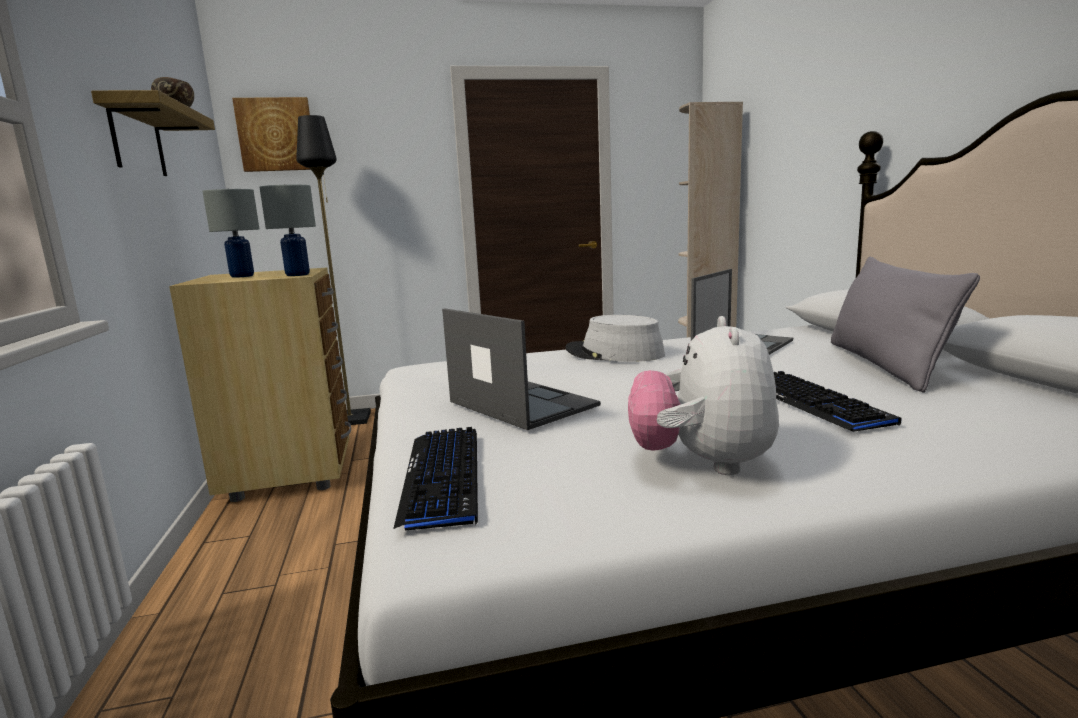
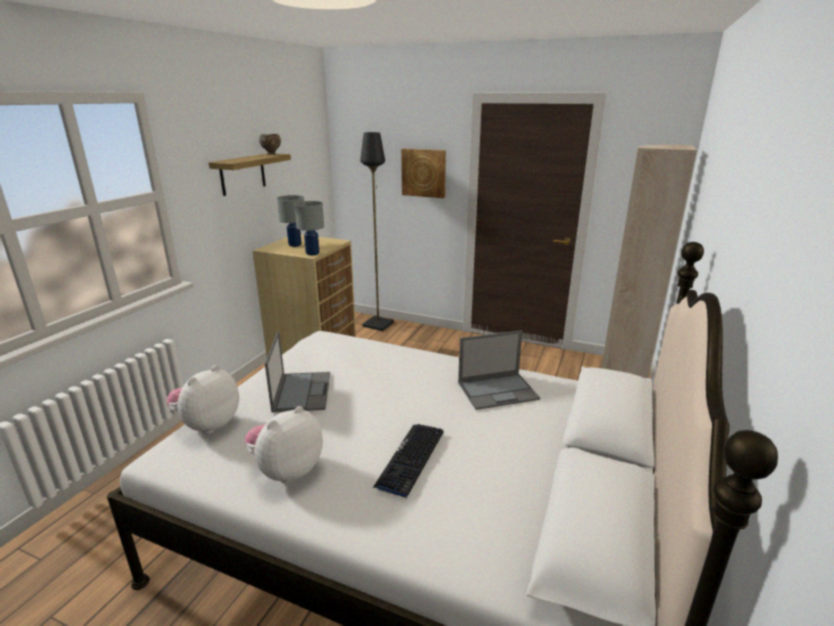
camera: 35 degrees right, 10 degrees up
picture [232,97,311,172] -> picture moved to [401,149,446,198]
keyboard [393,427,478,530] -> plush toy [166,365,239,434]
grey hat [565,315,665,362] -> none
grey pillow [831,257,980,393] -> none

